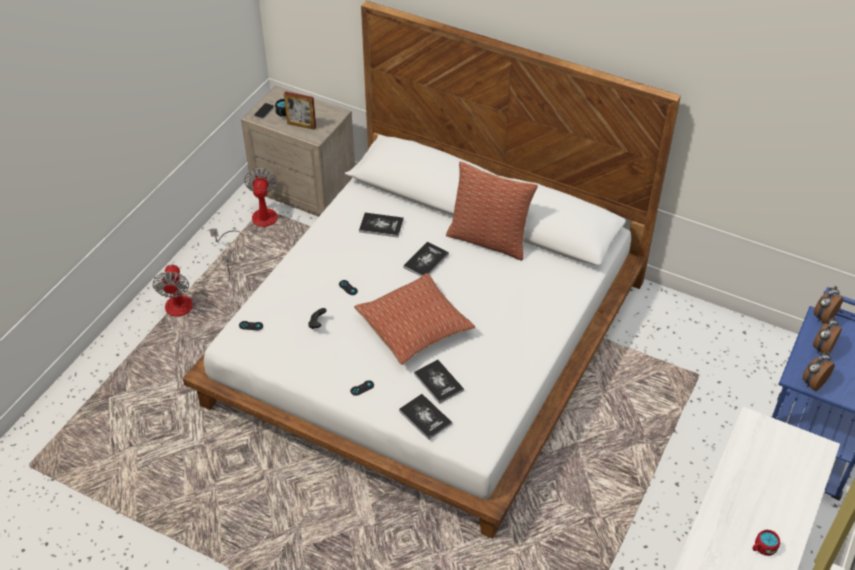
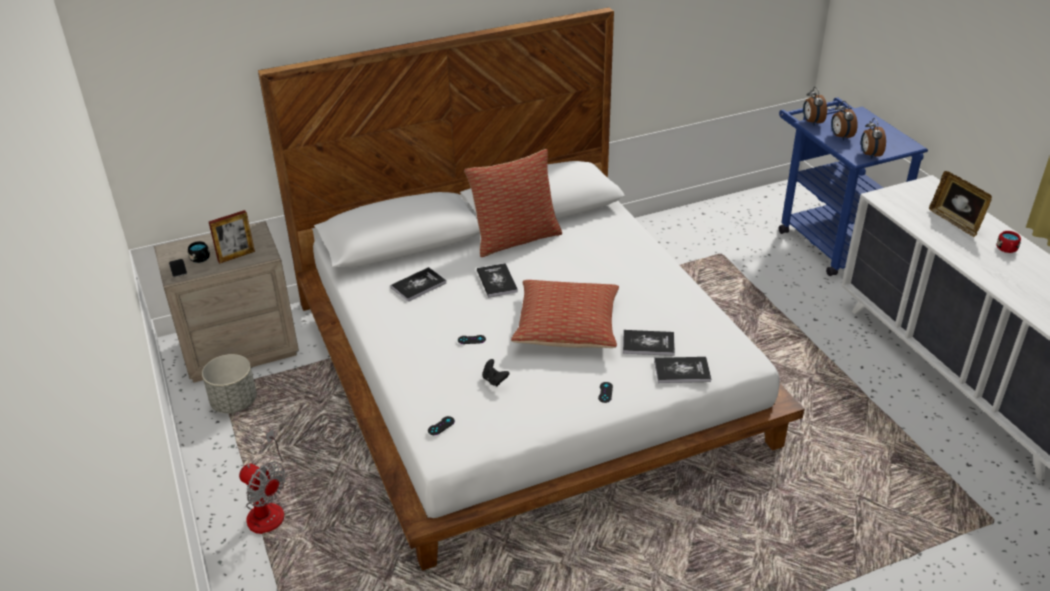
camera: 50 degrees left, 10 degrees down
fan [210,168,278,242] -> grey planter [202,354,257,413]
none -> picture frame [929,171,992,237]

